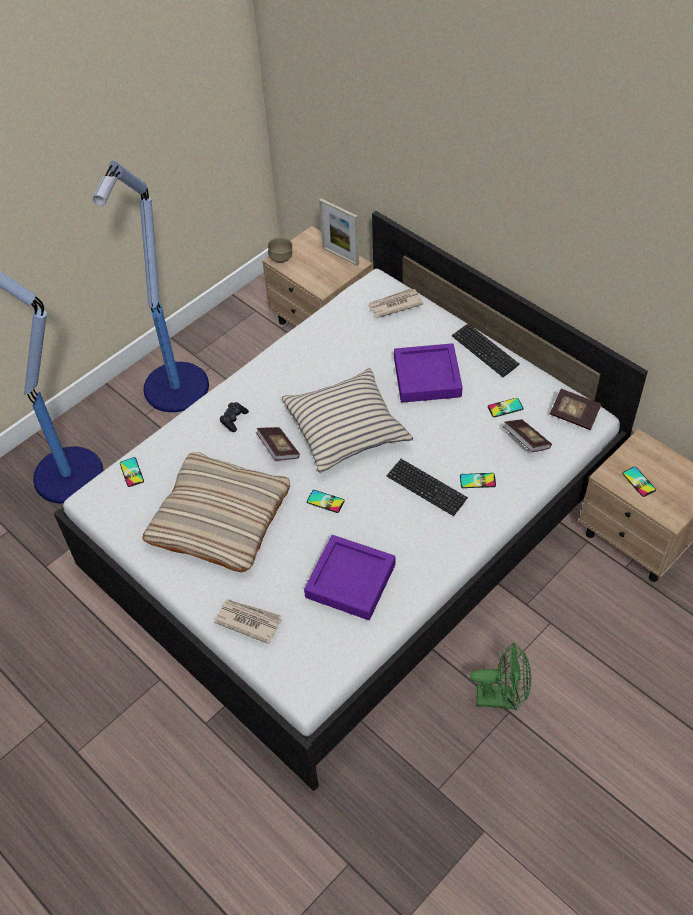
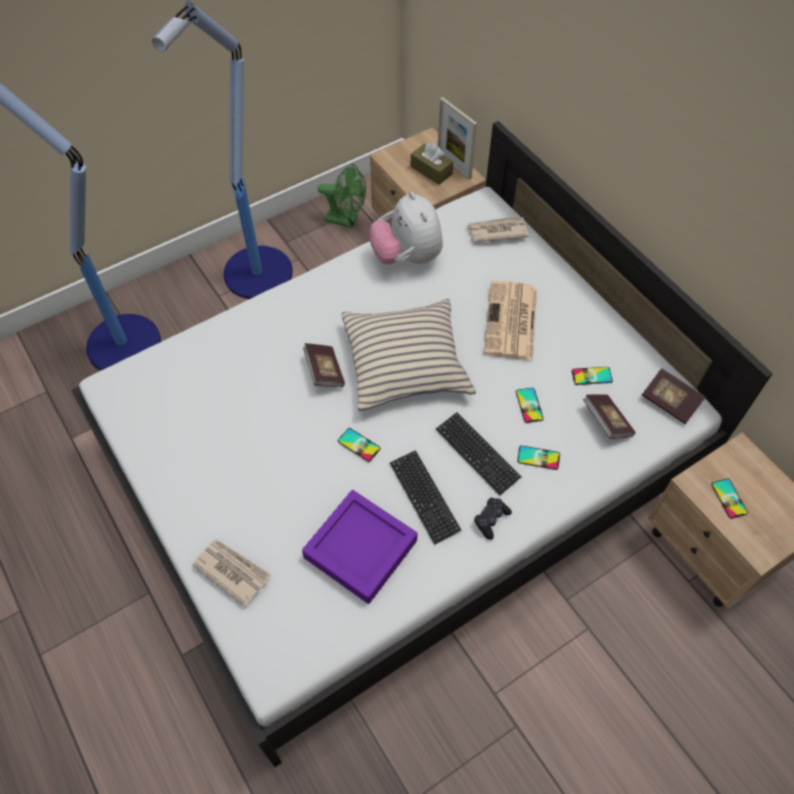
camera: 10 degrees right, 5 degrees up
phone [120,457,144,487] -> phone moved to [516,388,544,423]
beige pillow [143,452,290,572] -> none
black game controller [220,402,249,432] -> black game controller moved to [474,497,512,540]
brown bowl [268,238,293,263] -> none
purple tray [394,343,463,403] -> newspaper [484,280,537,360]
keyboard [452,324,520,377] -> keyboard moved to [390,450,461,545]
green fan [470,643,531,711] -> green fan moved to [318,164,366,228]
none -> plush toy [369,192,443,264]
none -> brown tissue box [411,143,453,185]

